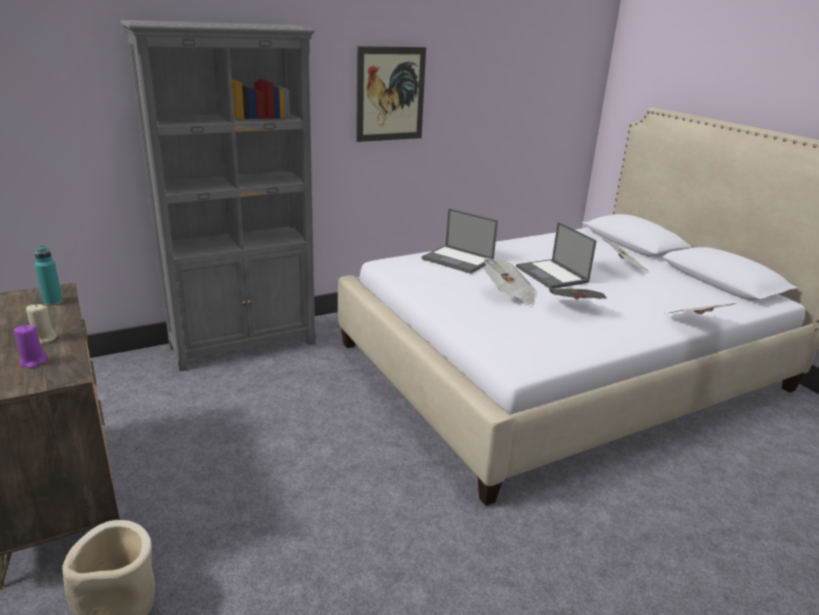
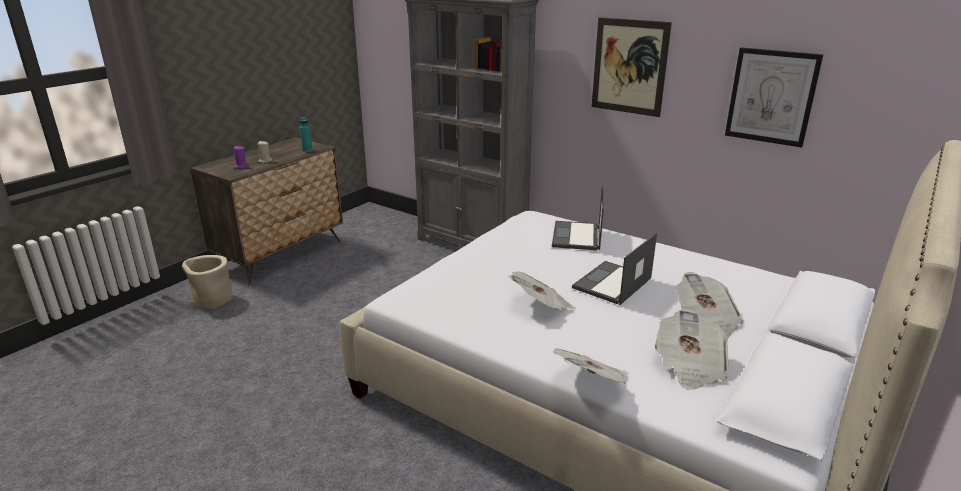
camera: 65 degrees right, 0 degrees up
newspaper [484,258,535,305] -> newspaper moved to [655,309,729,390]
none -> picture [725,47,823,148]

